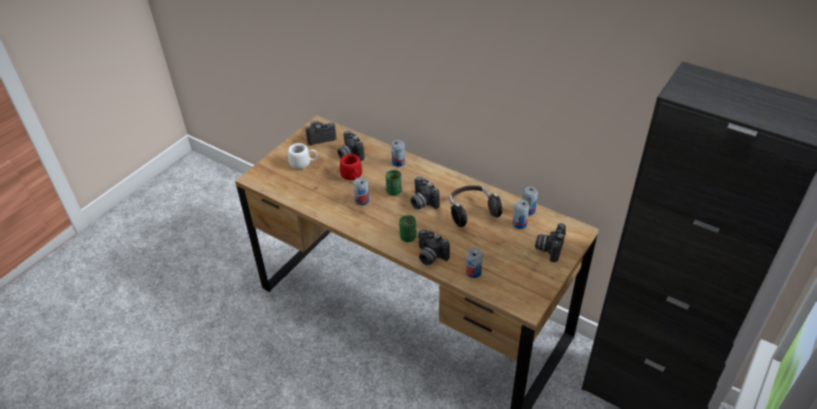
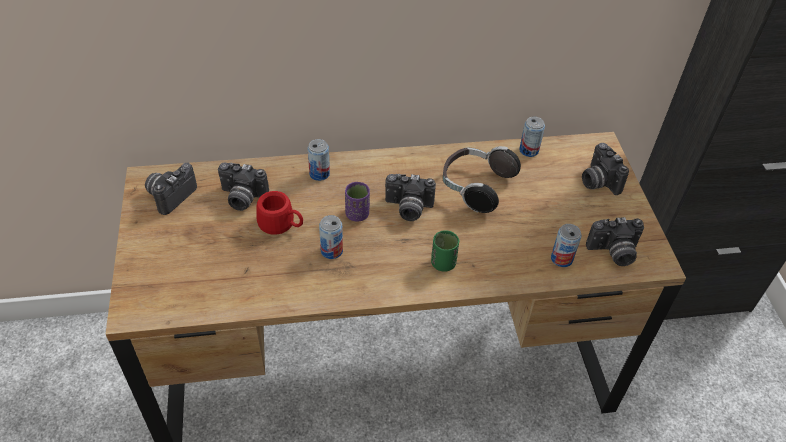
camera: 45 degrees left, 5 degrees up
white mug [288,143,318,169] -> none
green cup [386,170,402,195] -> purple cup [345,182,370,222]
camera [418,229,450,265] -> camera moved to [586,217,644,266]
can [513,200,529,229] -> none

